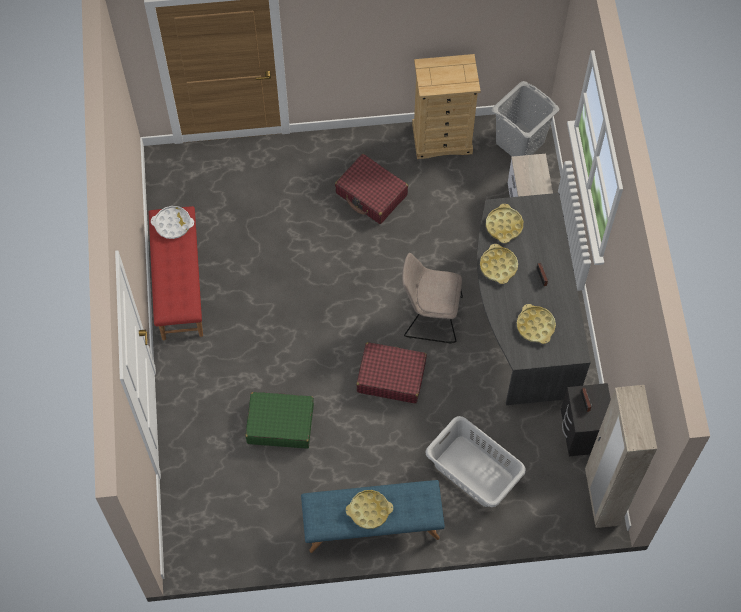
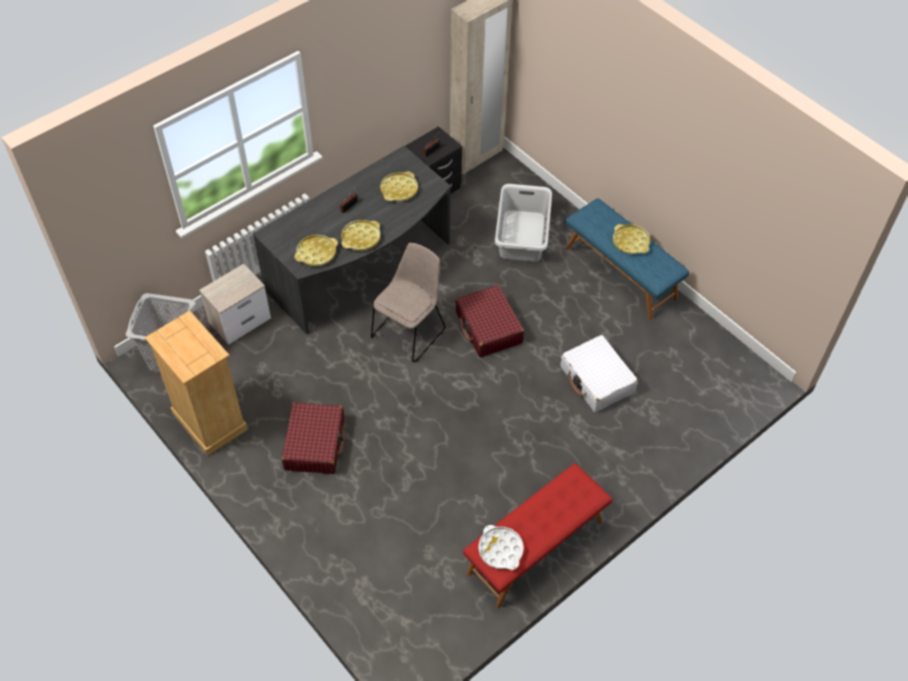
camera: 125 degrees left, 10 degrees down
green suitcase [245,392,314,449] -> white suitcase [561,335,638,412]
beige chair [402,253,463,344] -> beige chair turned 120 degrees counterclockwise [371,243,445,362]

